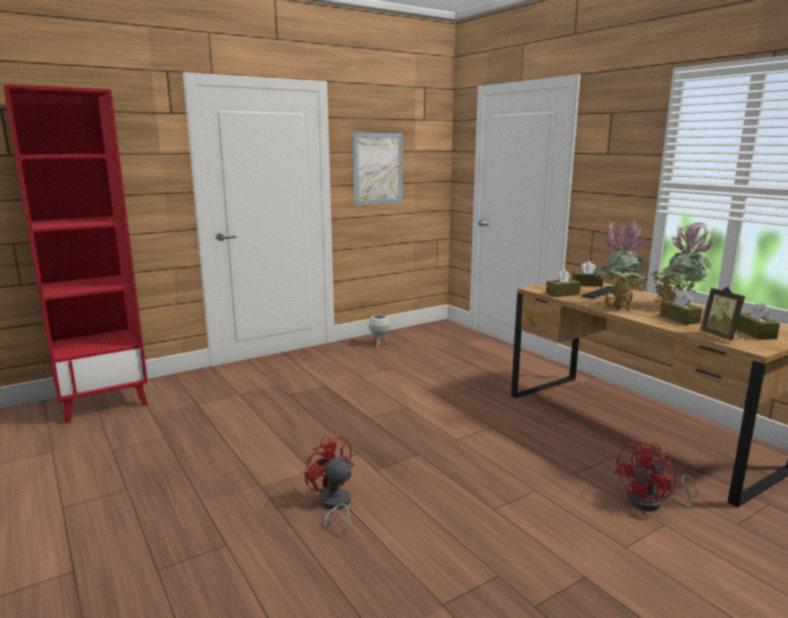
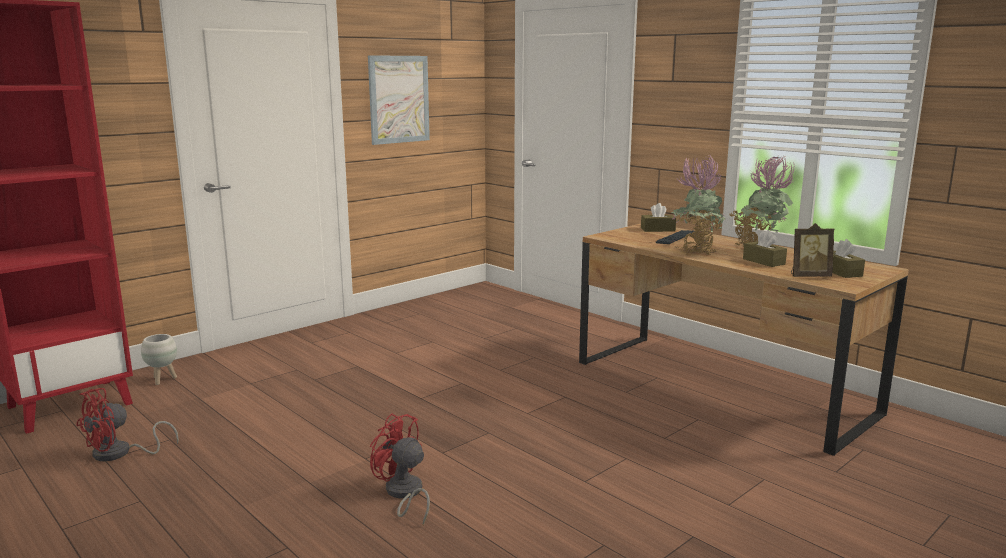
camera: 10 degrees left, 0 degrees up
white planter [369,315,390,347] -> white planter moved to [141,334,177,385]
brown tissue box [546,269,581,297] -> none
red fan [614,441,698,511] -> red fan moved to [76,388,179,461]
picture frame [700,287,745,340] -> picture frame turned 60 degrees counterclockwise [791,223,834,277]

